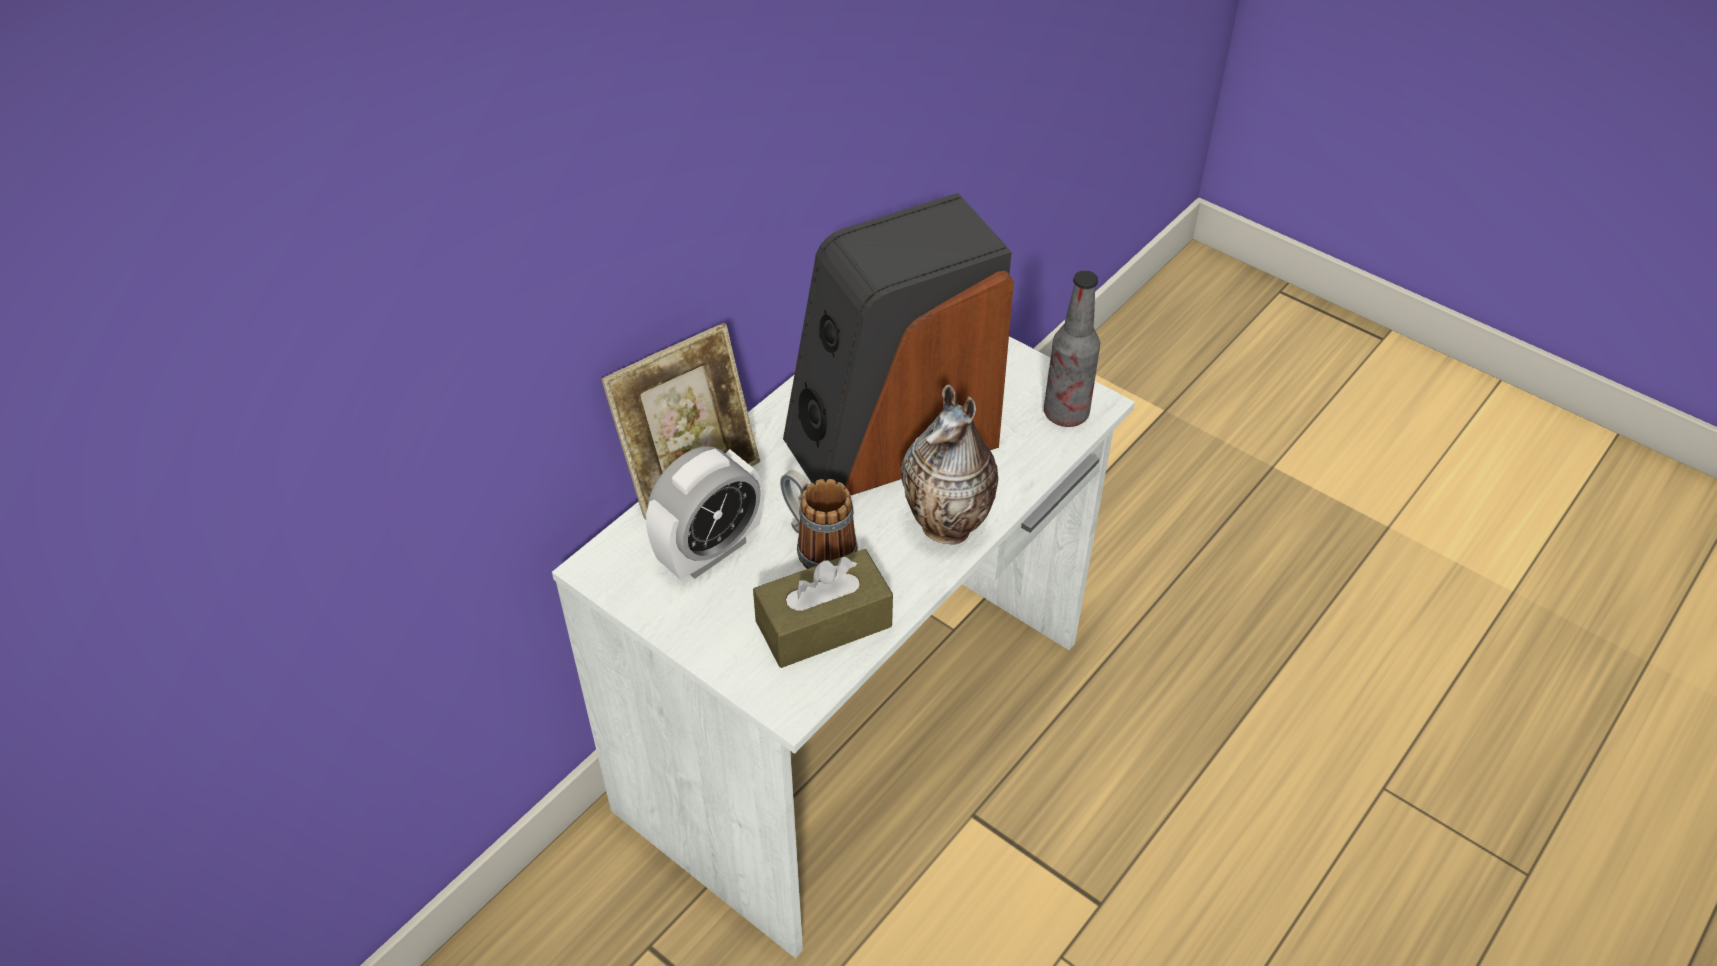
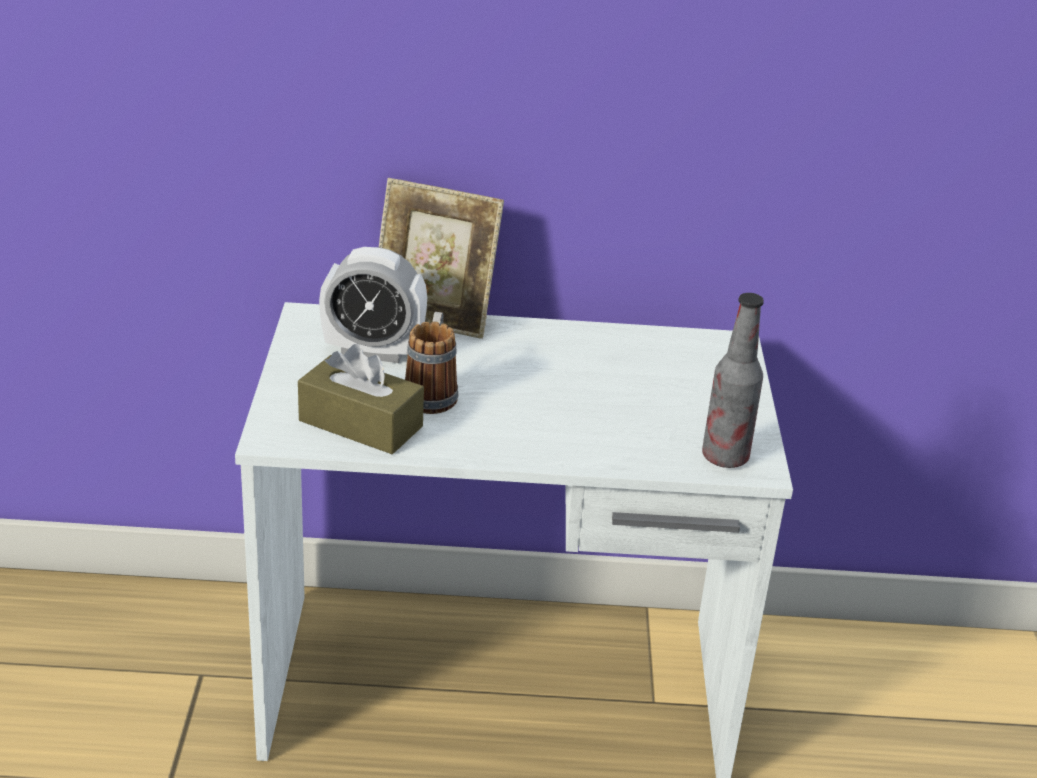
camera: 50 degrees right, 15 degrees down
speaker [783,193,1014,495] -> none
vase [901,384,998,545] -> none

